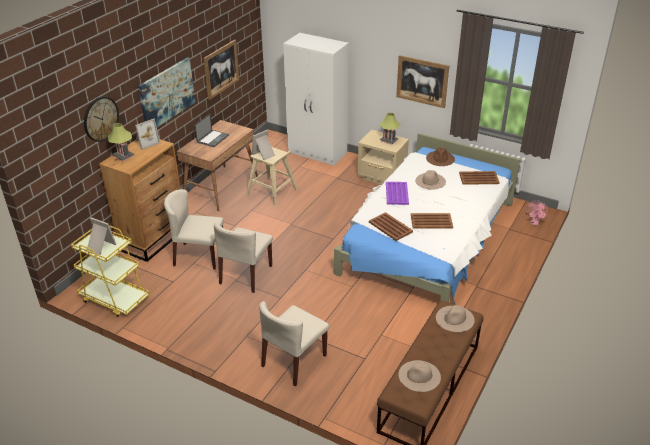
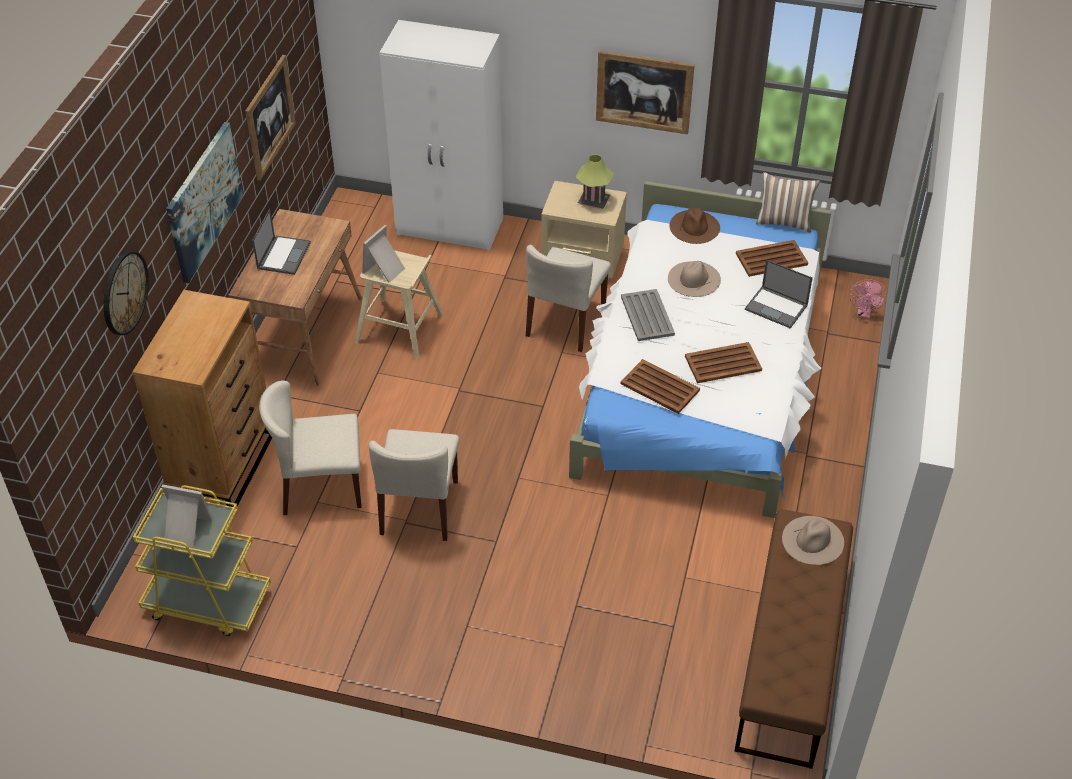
camera: 15 degrees left, 10 degrees up
table lamp [108,123,135,161] -> none
picture frame [135,119,160,150] -> none
beige chair [259,301,329,386] -> beige chair moved to [526,245,611,352]
purple tray [386,182,409,205] -> grey tray [621,289,675,341]
beige hat [398,360,441,392] -> none
none -> laptop [745,259,813,329]
none -> pillow [756,172,820,232]

